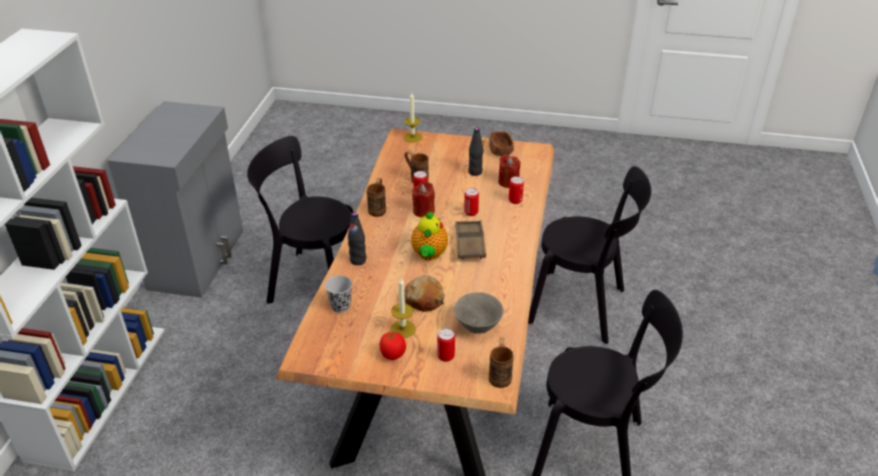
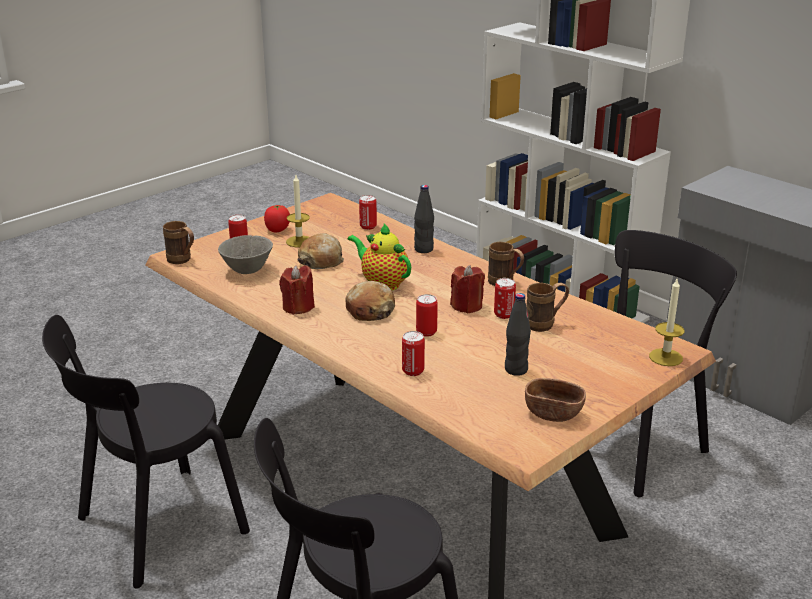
camera: 125 degrees right, 10 degrees down
black cup [325,276,352,313] -> can [359,195,377,230]
brown tray [455,220,486,259] -> bread [346,281,395,321]
red candle [498,154,520,188] -> red candle moved to [279,265,315,315]

